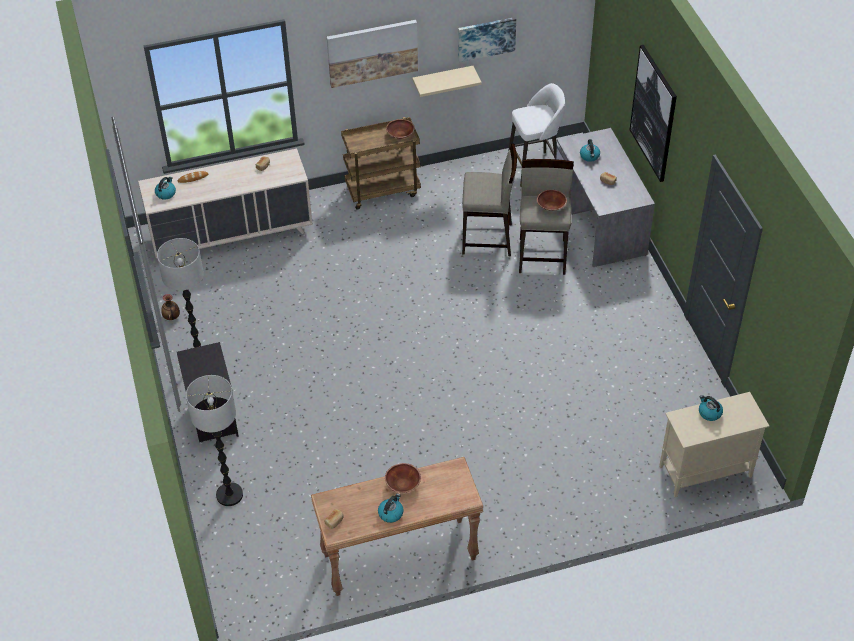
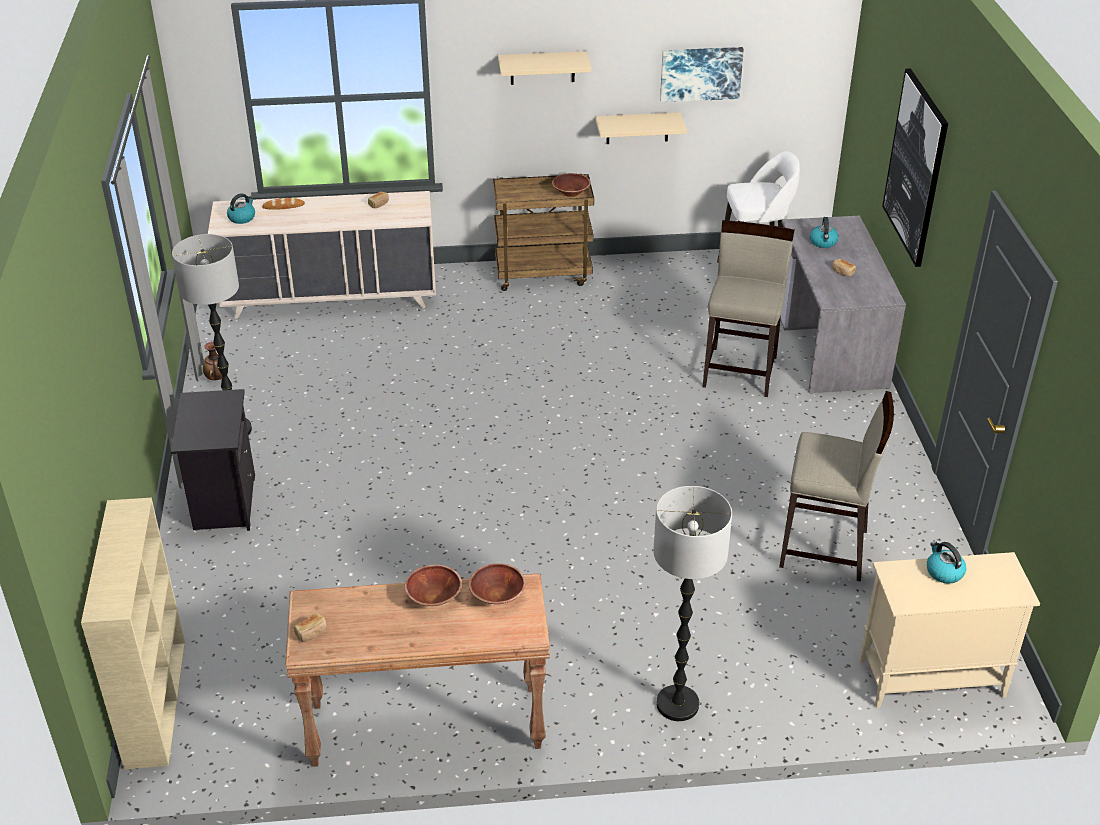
camera: 10 degrees right, 10 degrees down
floor lamp [186,375,243,506] -> floor lamp moved to [653,486,732,721]
picture [327,20,418,88] -> beige shelf [498,51,591,85]
kettle [378,493,404,523] -> none
beige stool [462,143,517,256] -> beige stool moved to [779,391,894,582]
brown bowl [537,190,567,211] -> brown bowl moved to [469,563,526,604]
none -> beige bookcase [81,498,185,769]

